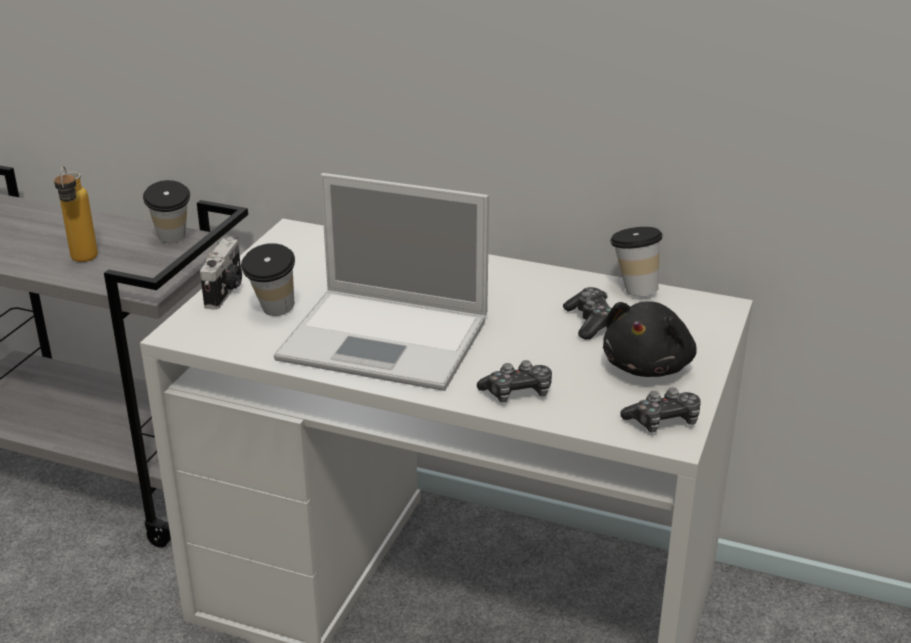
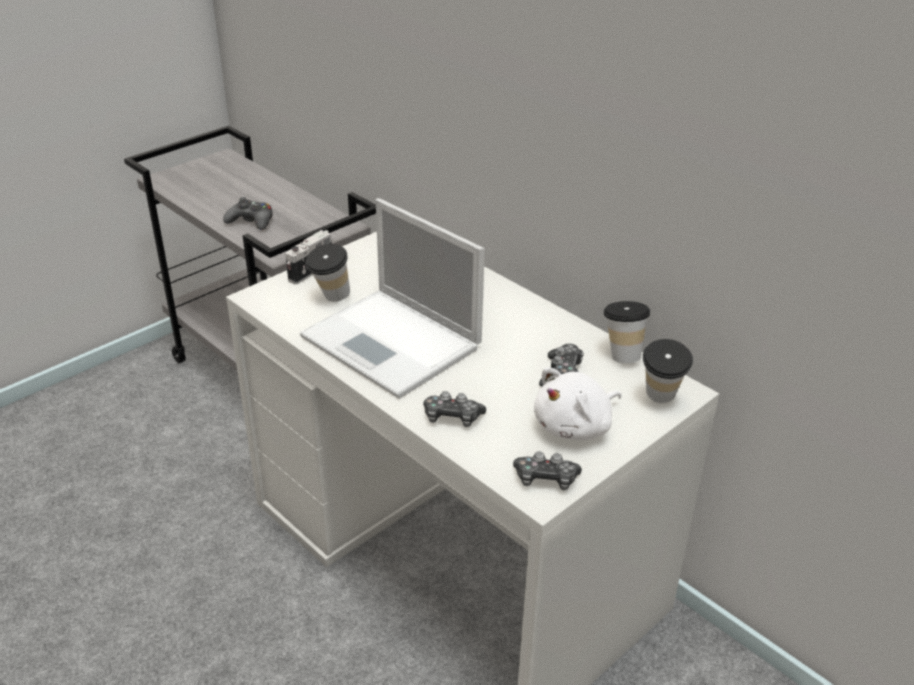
camera: 25 degrees right, 5 degrees up
bottle [54,166,98,262] -> black game controller [223,197,273,230]
cup [143,180,190,243] -> cup moved to [643,339,693,403]
black plush toy [603,301,697,377] -> white plush toy [534,367,622,441]

